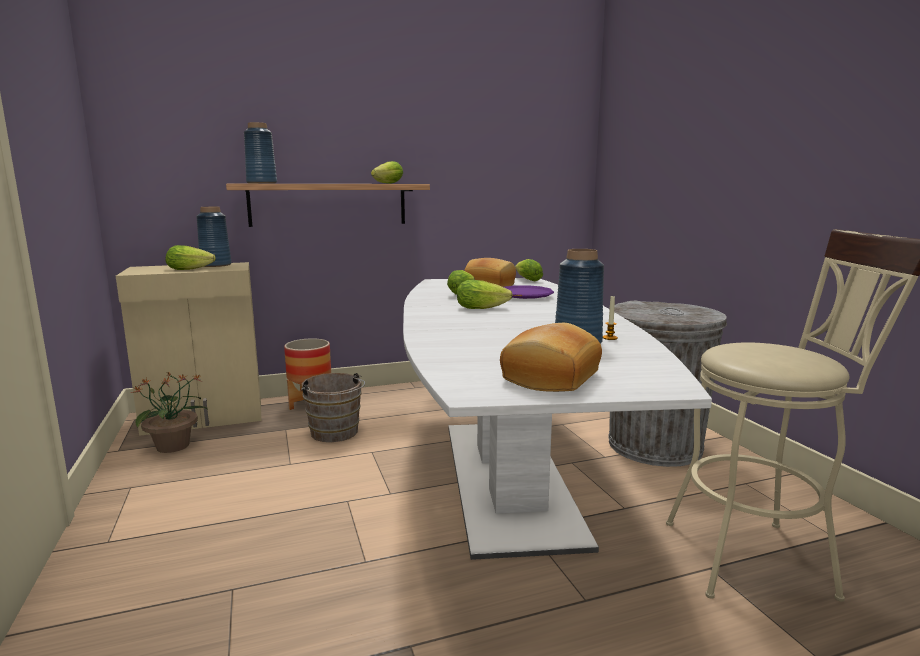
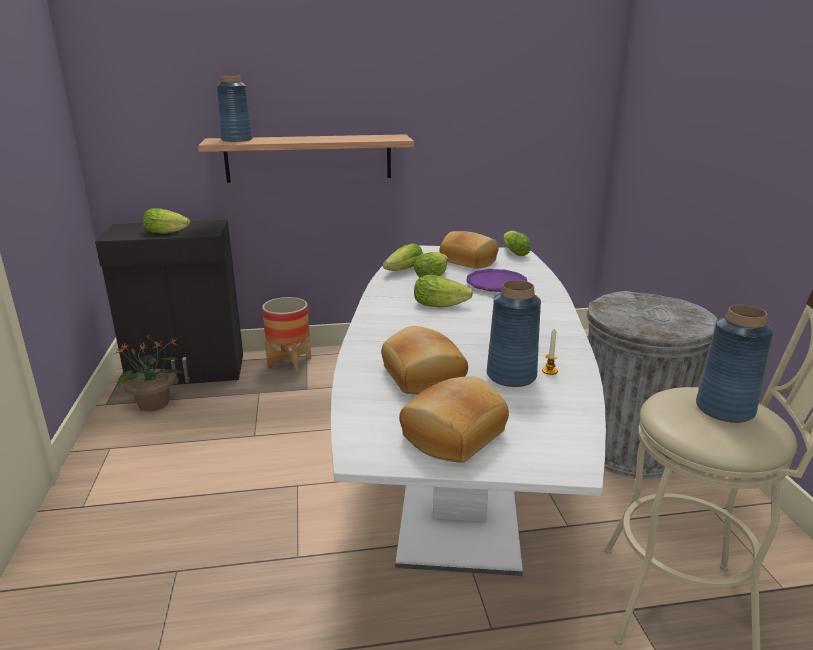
camera: 10 degrees right, 10 degrees up
beige cabinet [116,262,261,436] -> black cabinet [95,220,243,385]
blue vase [196,207,232,267] -> blue vase moved to [696,305,774,423]
brown bucket [301,373,365,442] -> none
lettuce [371,161,403,184] -> lettuce moved to [383,243,423,271]
none -> bread [381,326,468,395]

